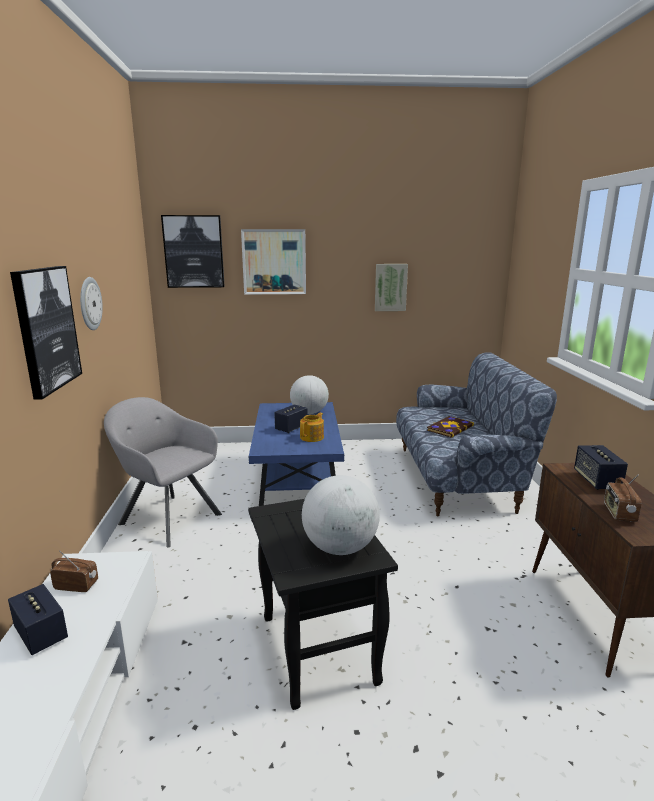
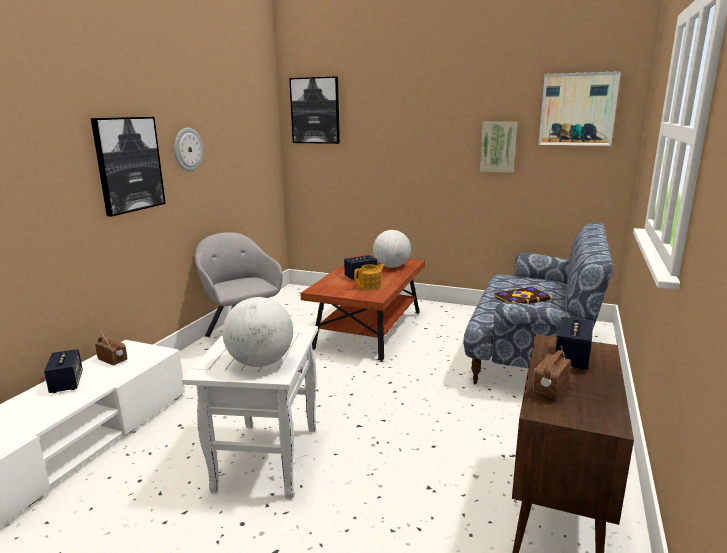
camera: 25 degrees right, 0 degrees up
picture [241,229,306,294] -> picture moved to [538,71,621,146]
blue coffee table [248,402,344,506] -> brown coffee table [300,254,425,362]
black side table [248,499,398,710] -> white side table [182,325,318,499]

